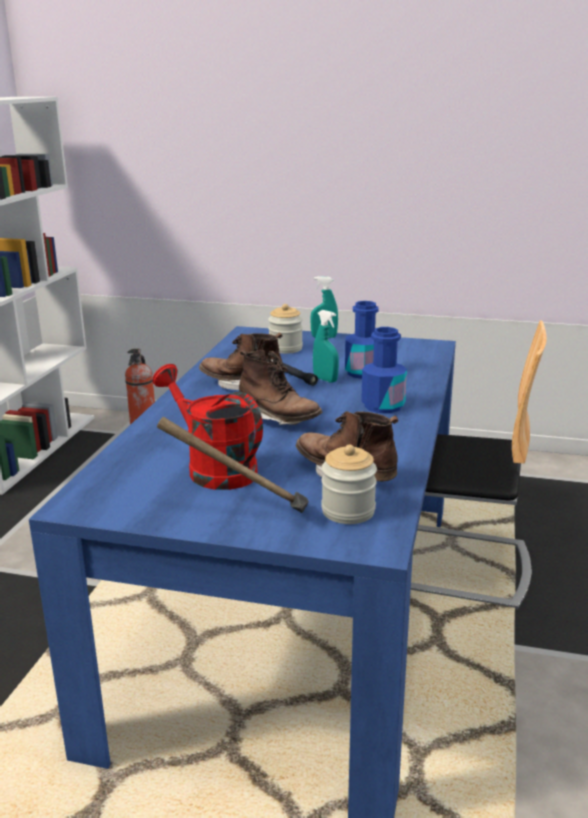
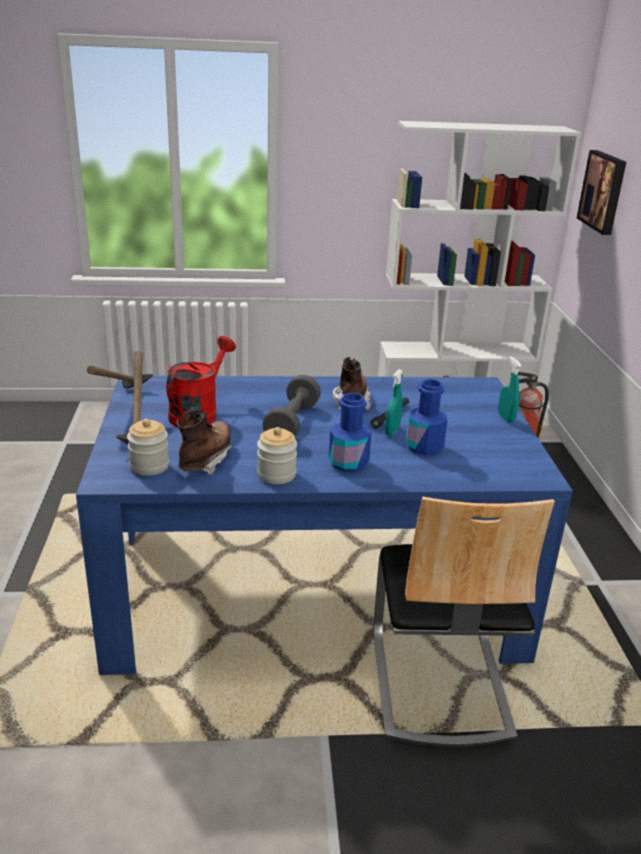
camera: 70 degrees right, 5 degrees up
brown boot [239,350,322,425] -> grey dumbbell [262,375,321,437]
jar [268,304,303,354] -> jar moved to [257,427,297,484]
none -> hammer [87,365,153,389]
none -> picture [577,150,626,235]

